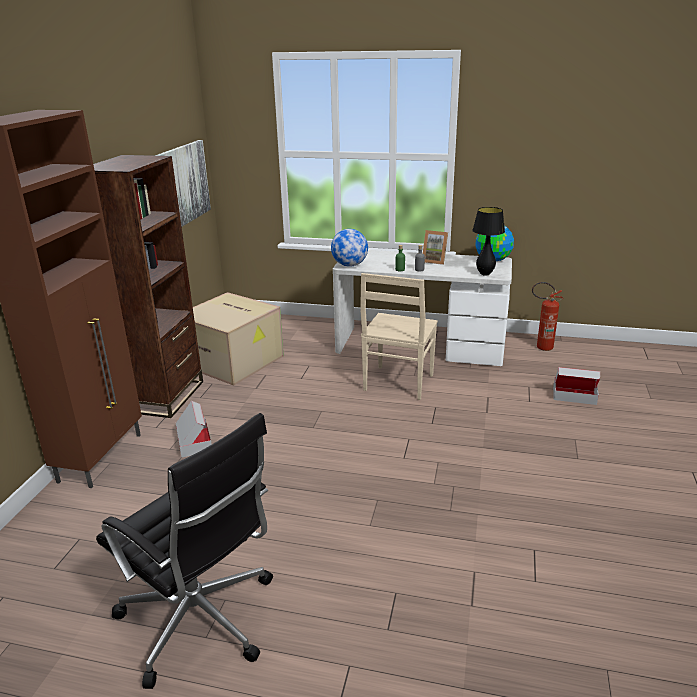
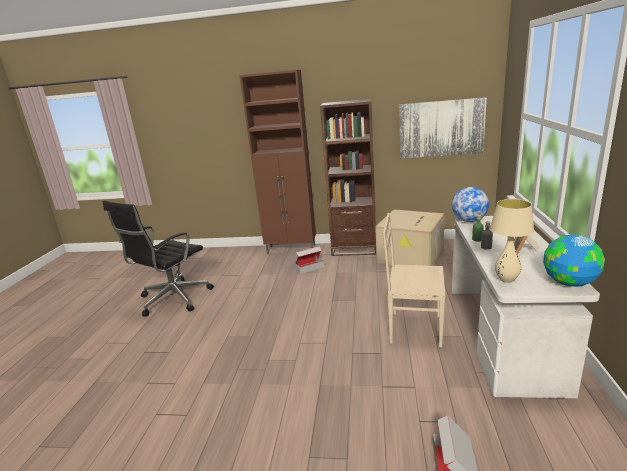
camera: 85 degrees right, 5 degrees down
black table lamp [472,207,505,276] -> beige table lamp [490,199,534,283]
fire extinguisher [532,282,564,351] -> none

